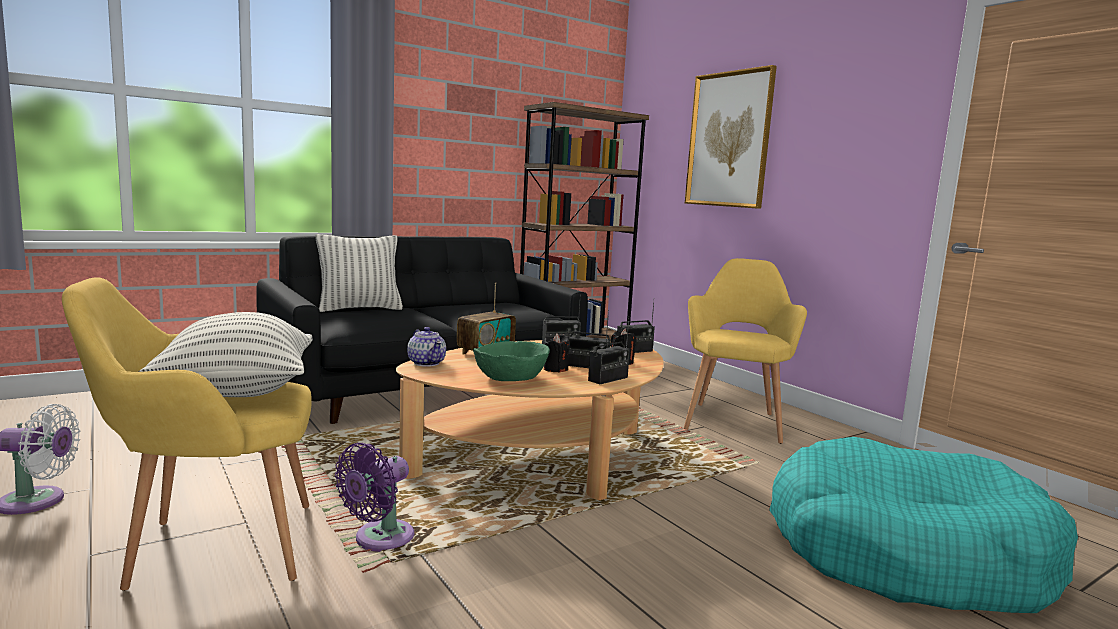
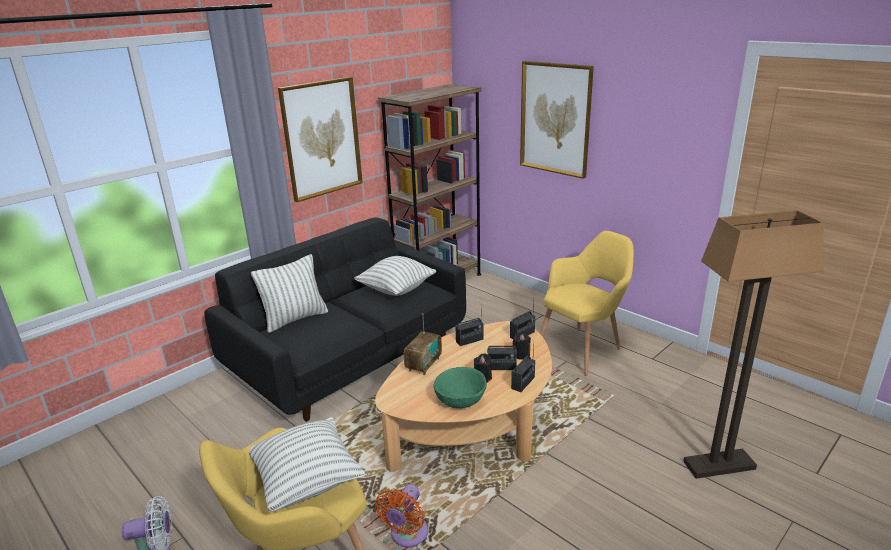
camera: 10 degrees left, 15 degrees up
purple fan [335,443,414,552] -> orange fan [375,484,428,548]
teapot [407,327,446,367] -> none
yellow armchair [684,258,807,444] -> yellow armchair turned 45 degrees clockwise [540,231,634,376]
turquoise dog bed [769,437,1078,613] -> floor lamp [683,210,824,479]
none -> picture [278,77,363,202]
none -> pillow [354,256,436,296]

